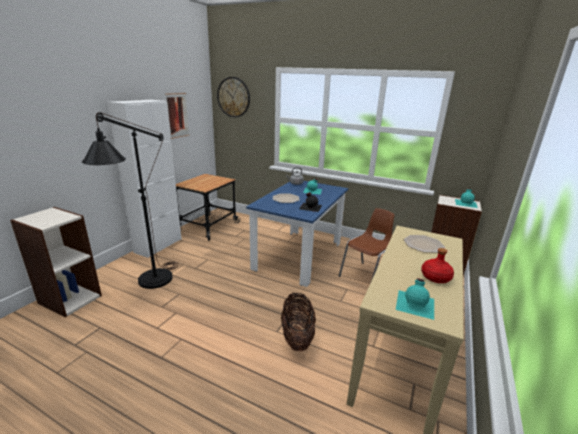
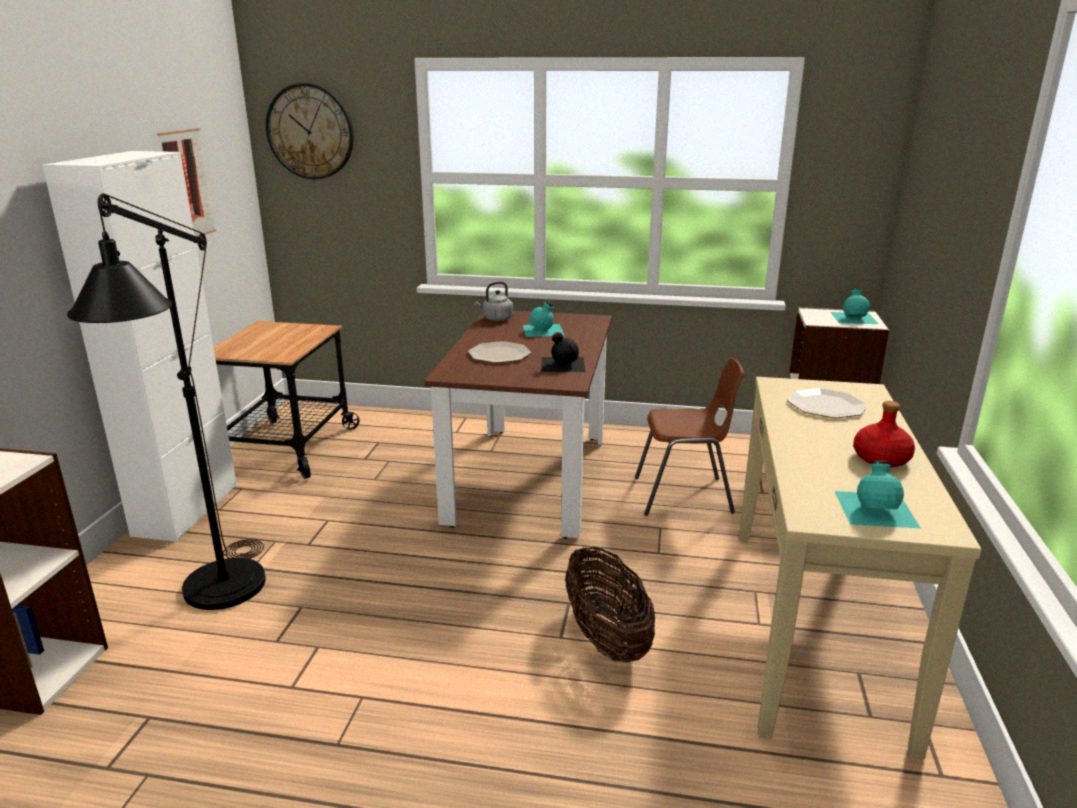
camera: 15 degrees left, 0 degrees up
blue dining table [246,181,348,287] -> brown dining table [424,310,612,539]
brown chair [338,208,394,281] -> brown chair turned 60 degrees clockwise [635,358,744,516]

